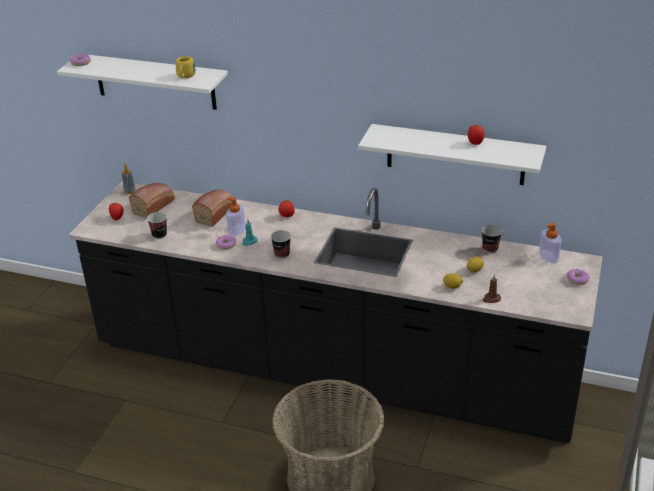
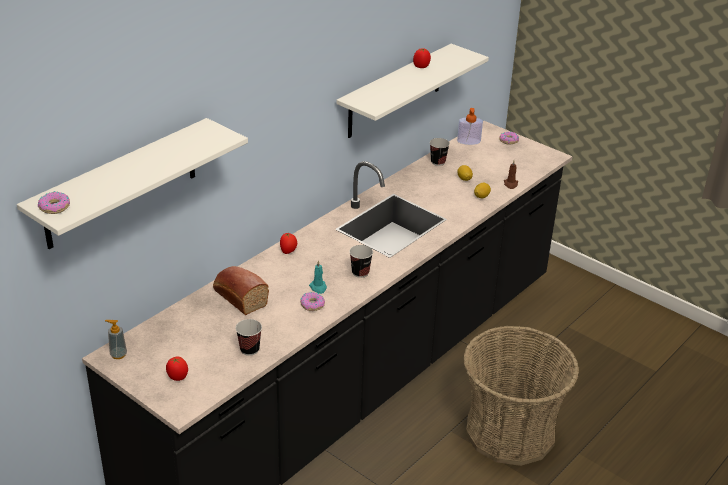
camera: 70 degrees left, 0 degrees up
bread [129,183,175,219] -> none
yellow mug [176,56,196,78] -> none
soap dispenser [226,197,246,236] -> none

